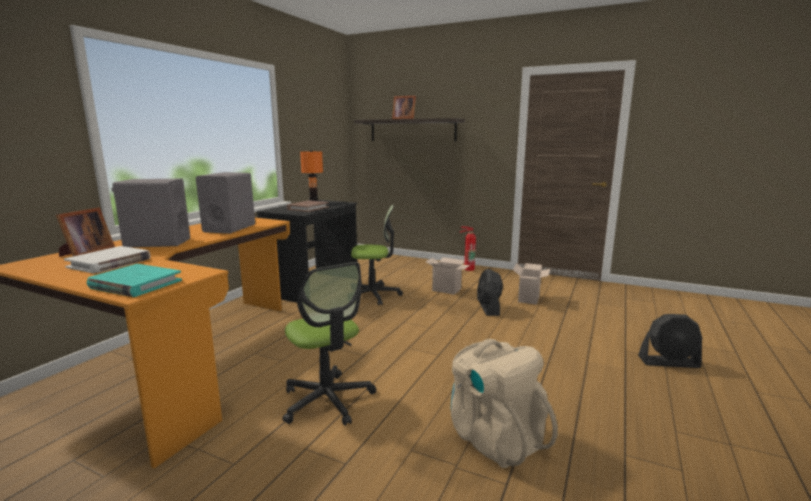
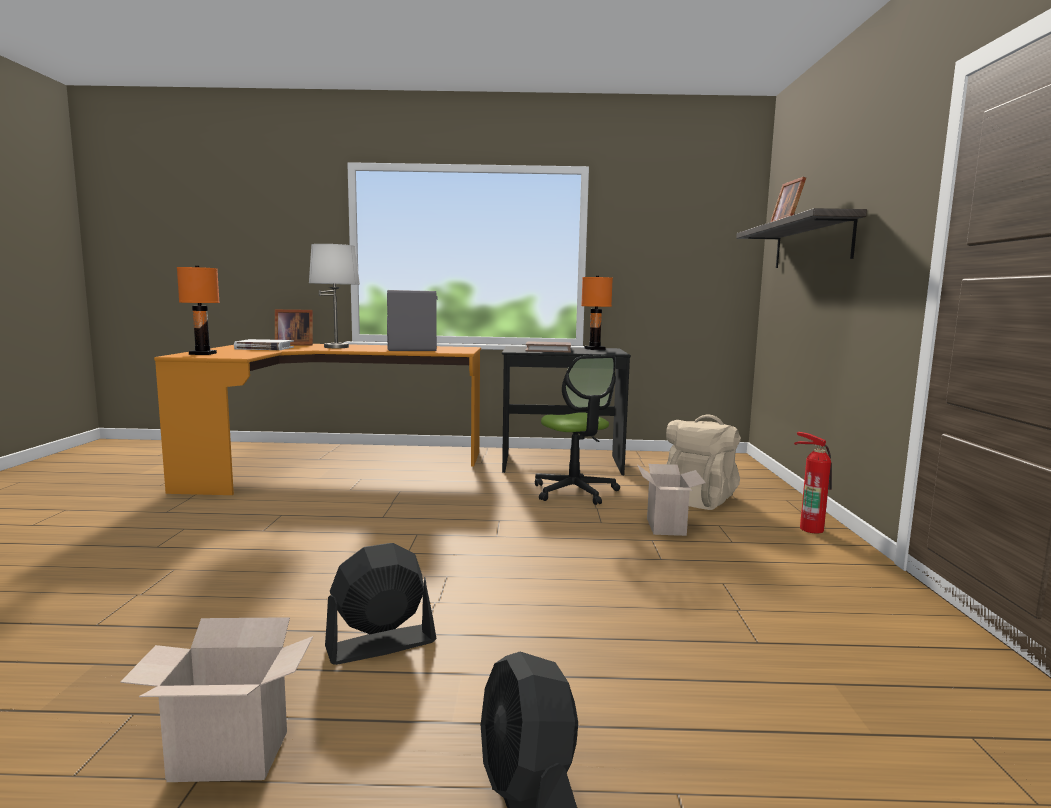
camera: 65 degrees right, 5 degrees down
turquoise book [87,264,182,297] -> orange table lamp [177,266,220,355]
grey speaker [111,179,190,247] -> white table lamp [309,244,360,348]
office chair [282,262,376,426] -> none
beige backpack [451,339,558,468] -> beige backpack moved to [666,415,741,510]
black fan [477,269,503,316] -> black fan moved to [325,543,436,665]
cardboard box [513,263,550,305] -> cardboard box moved to [120,617,313,782]

